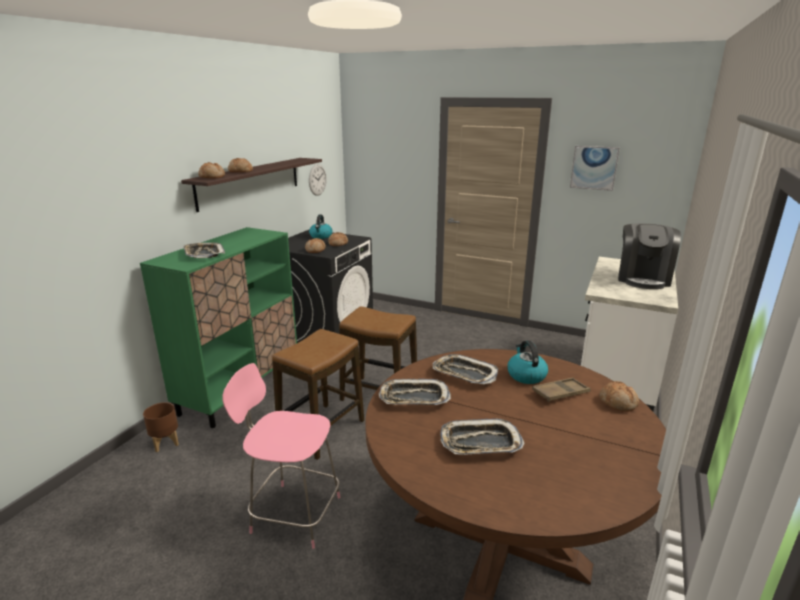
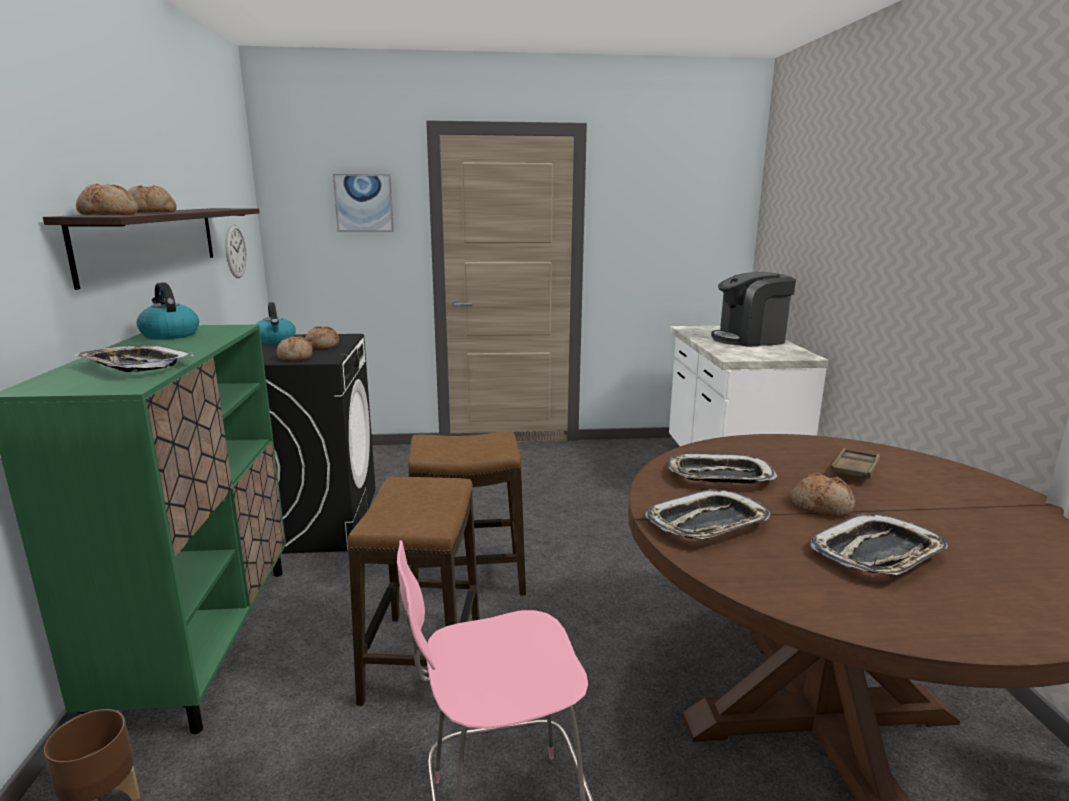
camera: 30 degrees left, 5 degrees down
kettle [507,340,548,384] -> kettle moved to [137,282,199,340]
picture [570,146,620,191] -> picture moved to [333,174,394,232]
bread [599,381,639,412] -> bread moved to [791,473,855,517]
coffee machine [618,223,681,289] -> coffee machine turned 90 degrees clockwise [711,272,796,347]

